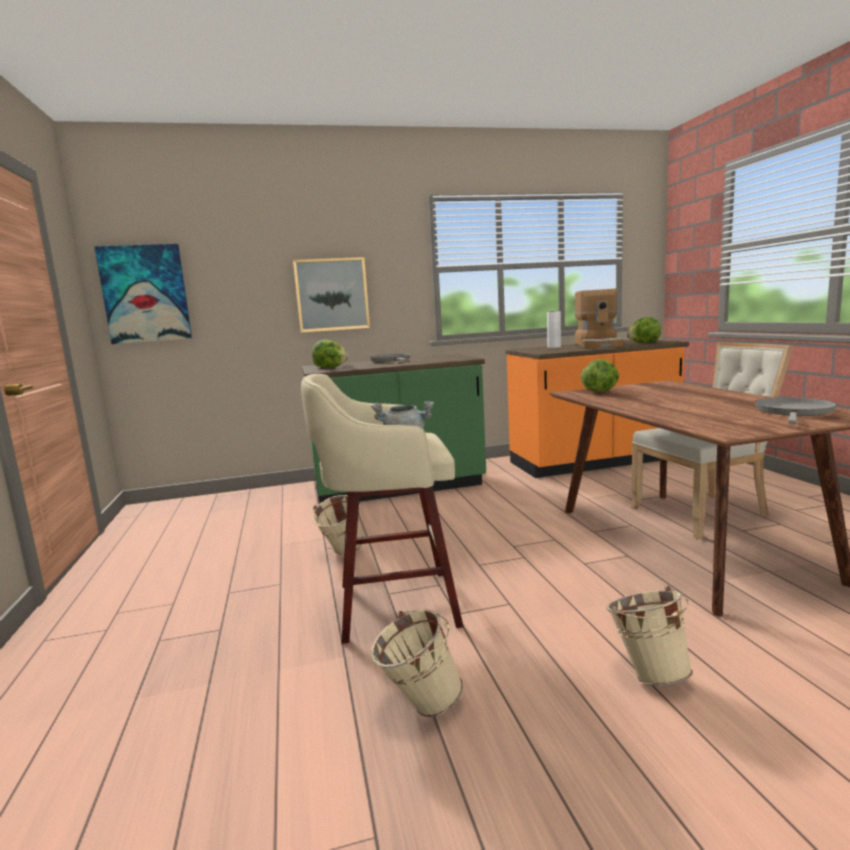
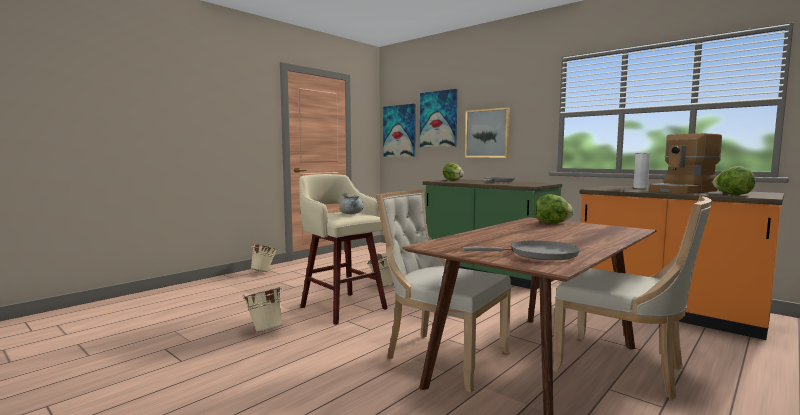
camera: 55 degrees right, 5 degrees down
beige bucket [606,585,693,686] -> beige bucket moved to [250,244,277,272]
none -> beige chair [376,189,511,393]
none -> picture [420,89,457,147]

